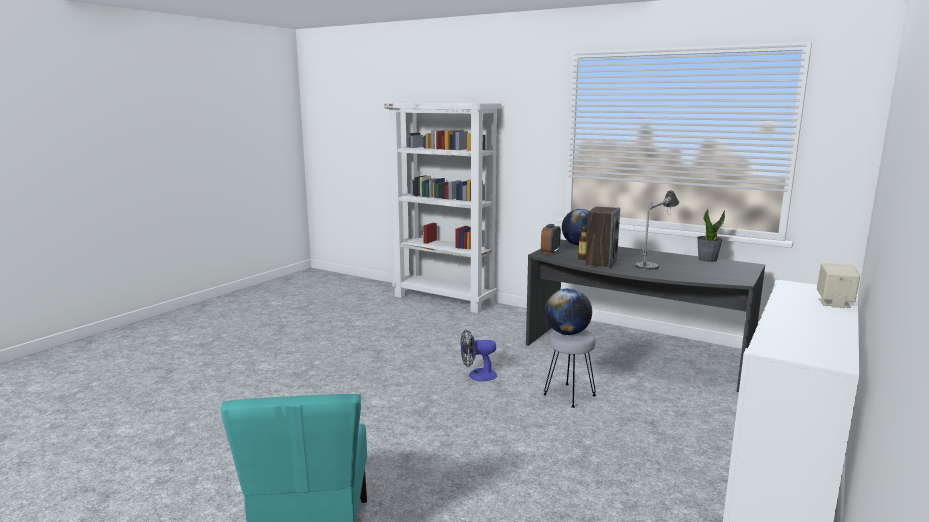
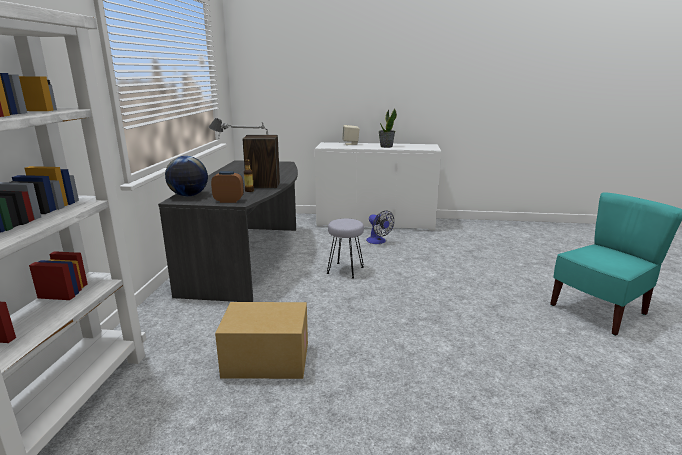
camera: 115 degrees left, 5 degrees up
fan [461,329,497,381] -> fan moved to [366,210,394,244]
globe [545,288,592,335] -> none
potted plant [697,208,725,262] -> potted plant moved to [378,109,397,148]
none -> cardboard box [215,302,308,379]

